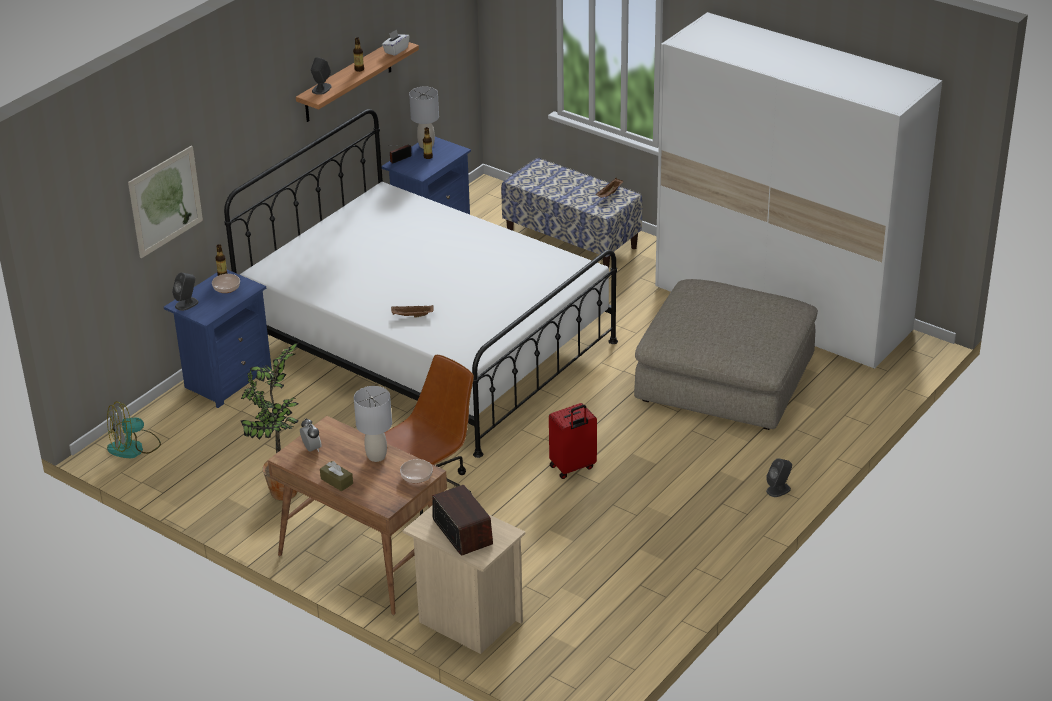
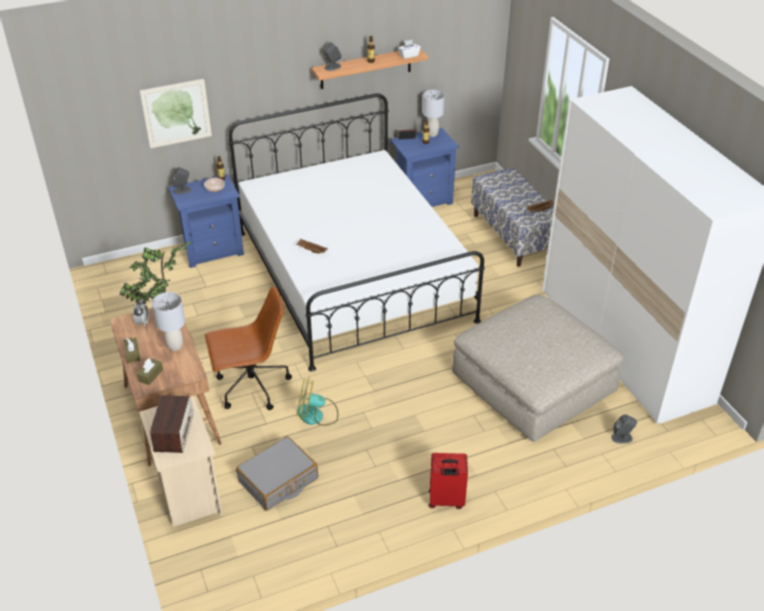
camera: 30 degrees right, 5 degrees up
fan [107,401,161,458] -> fan moved to [297,379,338,426]
bowl [400,459,433,484] -> none
red suitcase [549,403,597,479] -> red suitcase moved to [429,453,468,509]
grey speaker [766,458,792,497] -> grey speaker moved to [611,414,637,444]
none -> brown tissue box [137,358,163,385]
none -> grey suitcase [236,436,318,511]

